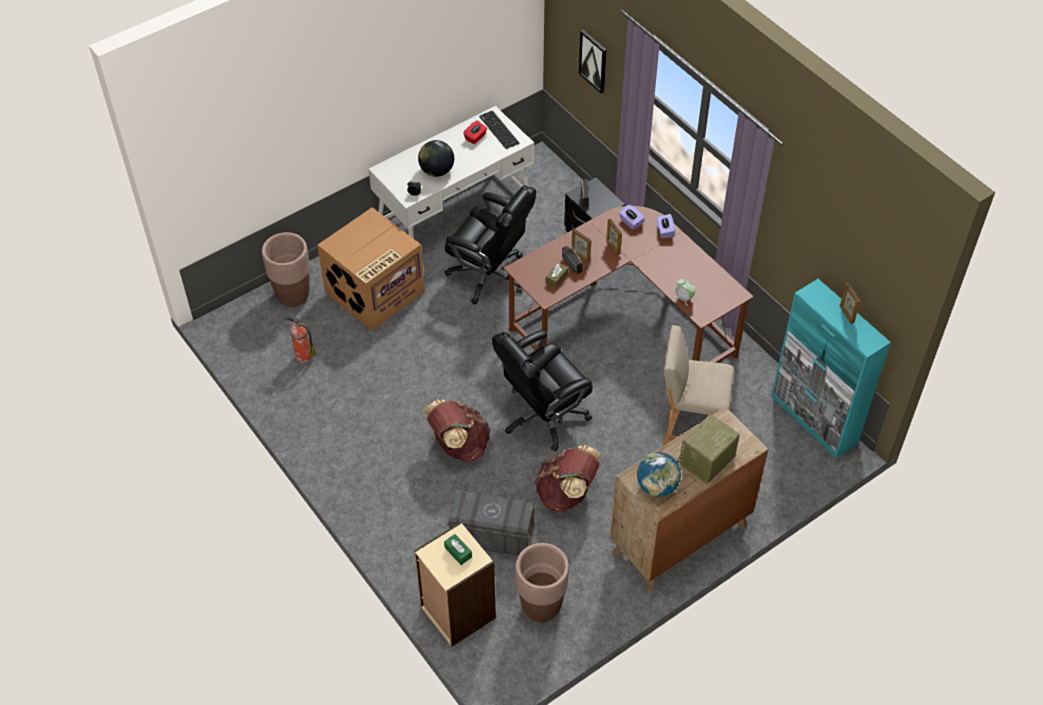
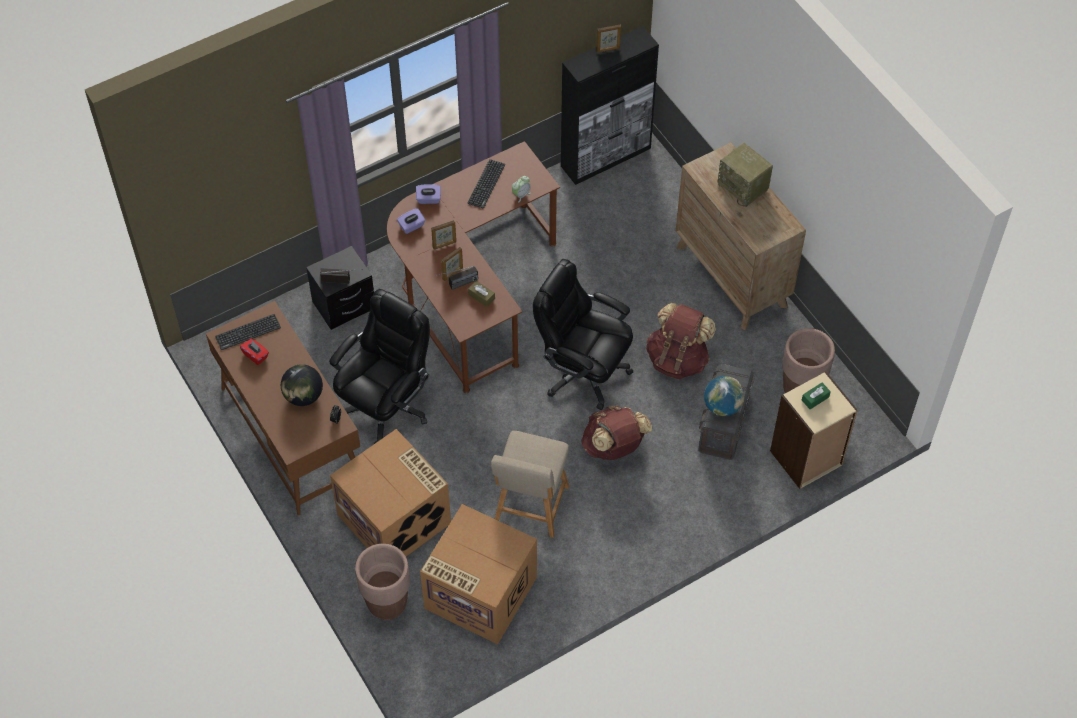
camera: 85 degrees left, 5 degrees up
fire extinguisher [283,313,316,363] -> cardboard box [420,504,537,644]
white desk [369,106,534,239] -> brown desk [206,301,360,515]
black office chair [492,330,593,452] -> black office chair turned 150 degrees clockwise [533,259,633,410]
picture [579,30,607,94] -> none
globe [637,452,681,497] -> globe moved to [704,376,745,416]
beige chair [662,325,734,446] -> beige chair moved to [491,431,569,538]
turquoise cabinet [771,279,891,458] -> black cabinet [561,26,659,185]
none -> keyboard [467,159,505,208]

